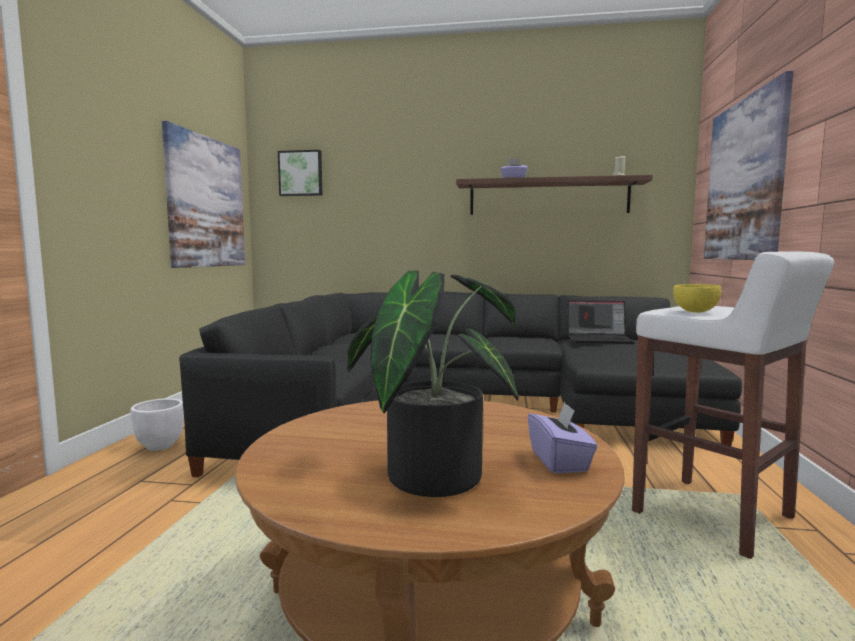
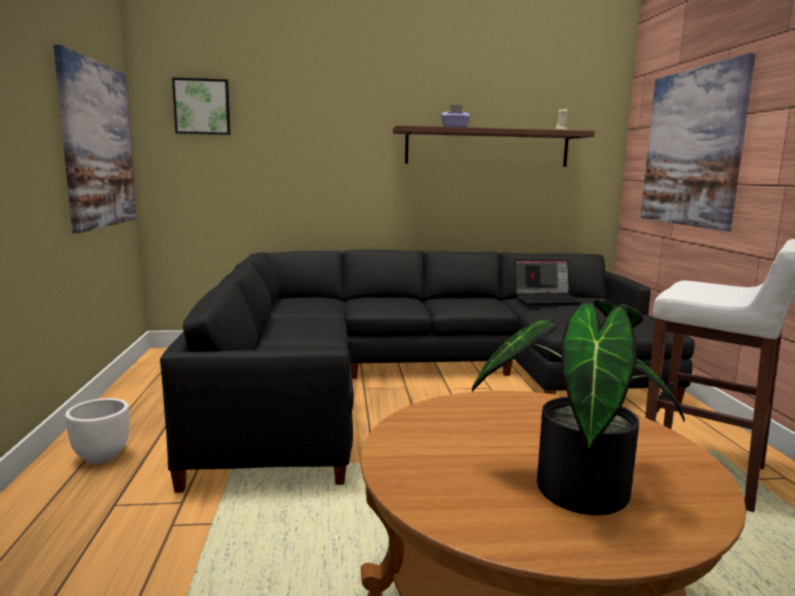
camera: 15 degrees left, 5 degrees up
purple tissue box [528,402,598,473] -> none
yellow bowl [673,284,721,313] -> none

